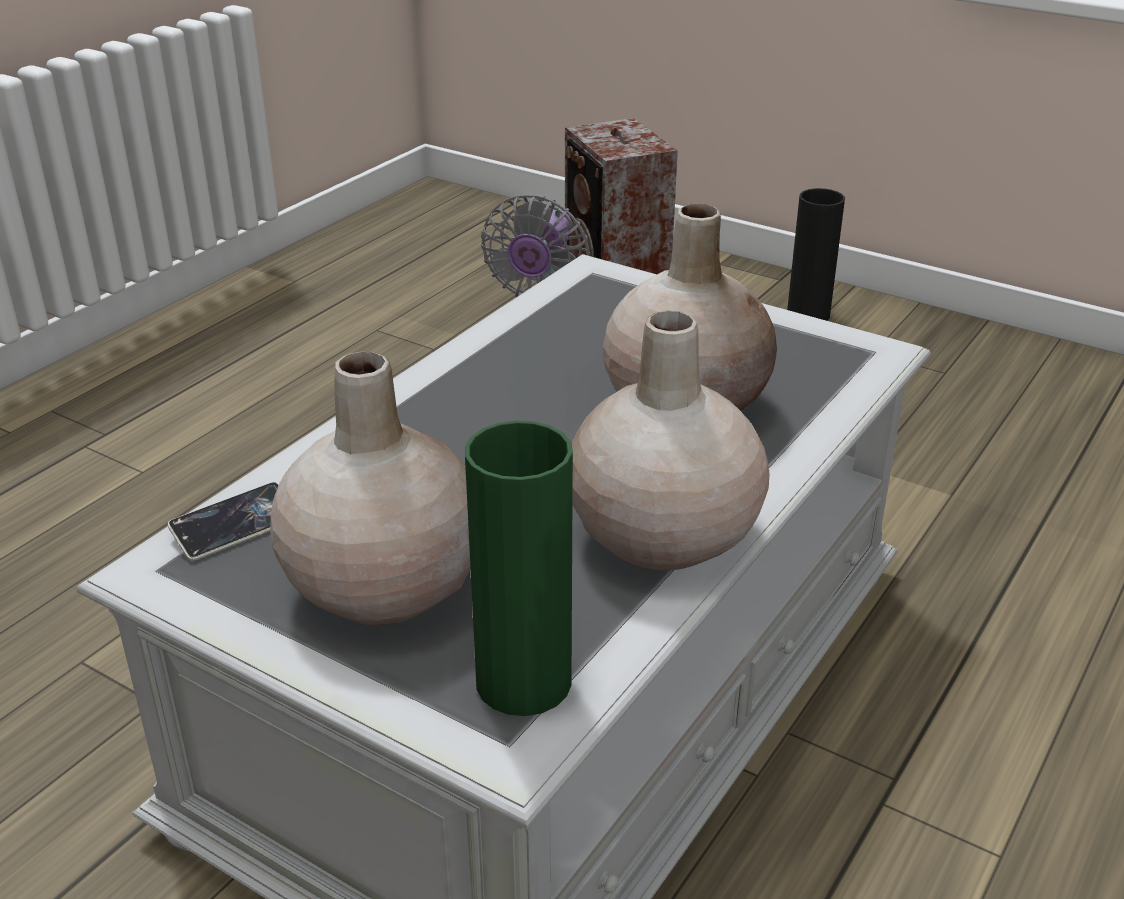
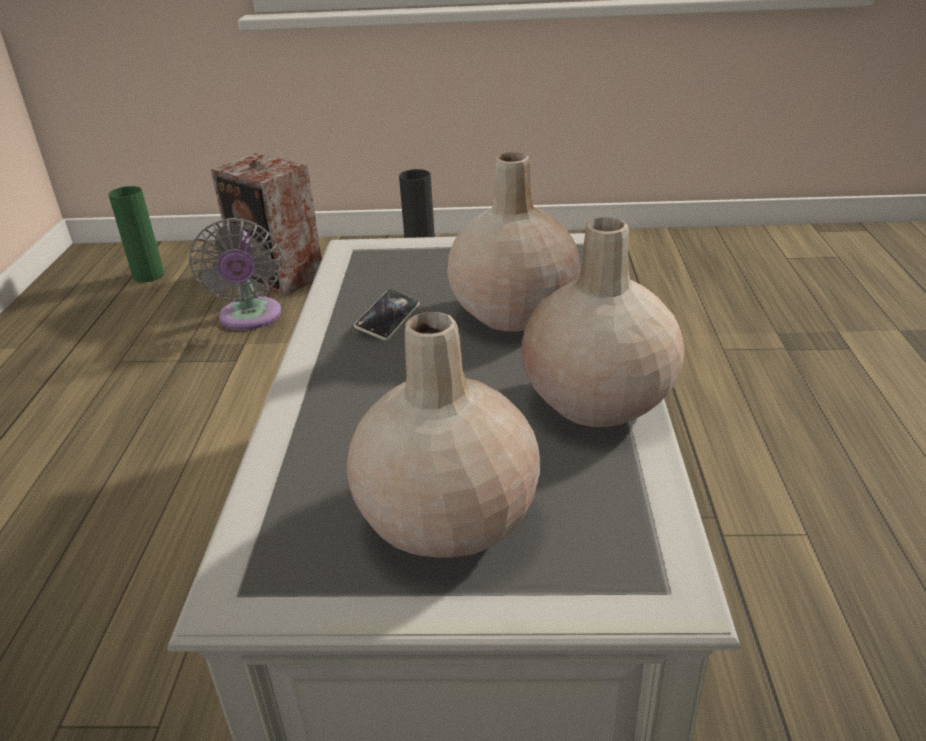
camera: 30 degrees left, 0 degrees up
phone [168,482,279,561] -> phone moved to [354,290,419,340]
green vase [465,420,573,716] -> green vase moved to [109,186,164,282]

